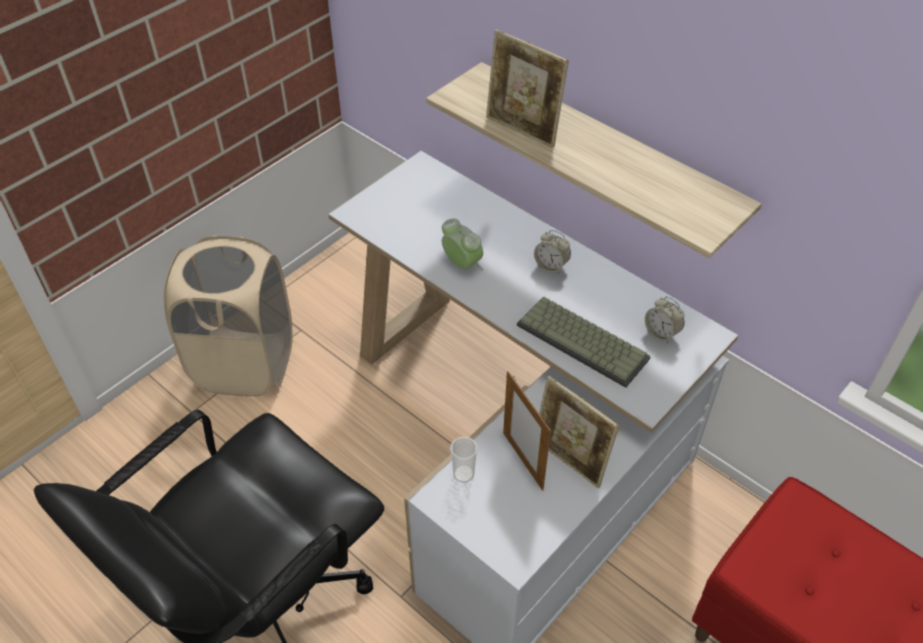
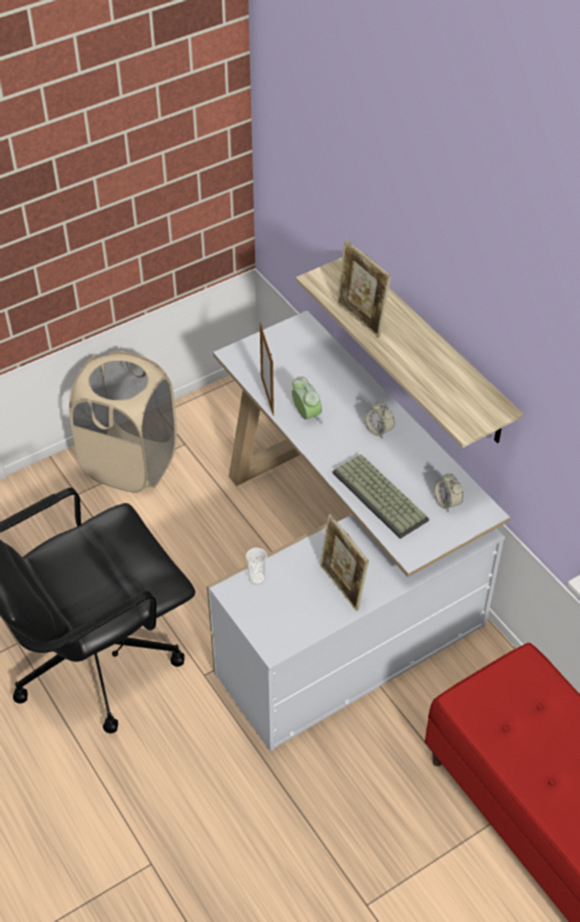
camera: 15 degrees right, 0 degrees up
picture frame [503,371,551,491] -> picture frame moved to [260,322,274,416]

